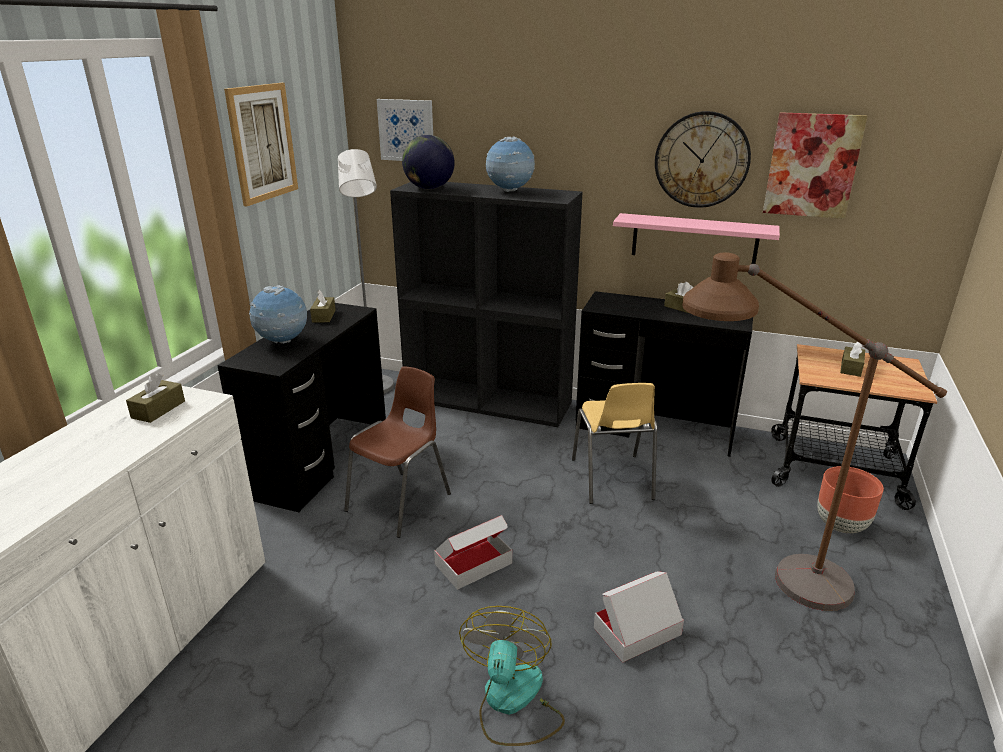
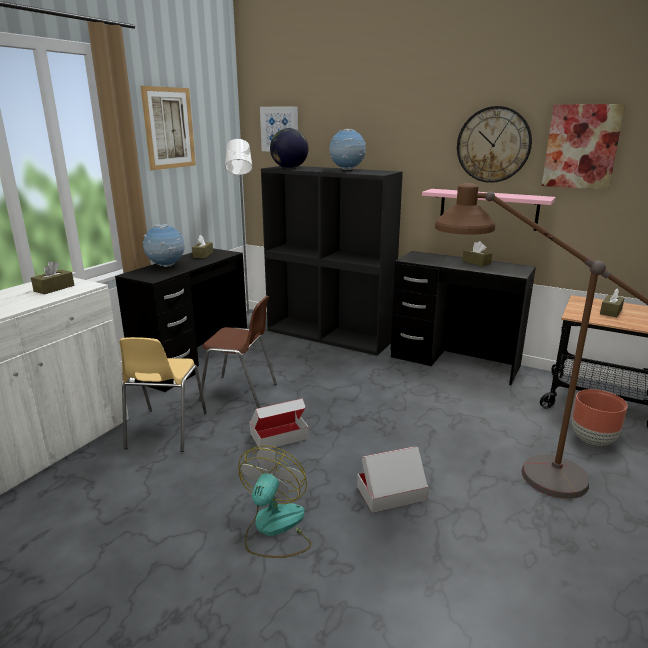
camera: 10 degrees right, 5 degrees down
brown chair [344,366,451,538] -> brown chair turned 60 degrees clockwise [199,296,277,408]
yellow chair [572,383,657,504] -> yellow chair moved to [119,337,207,452]

